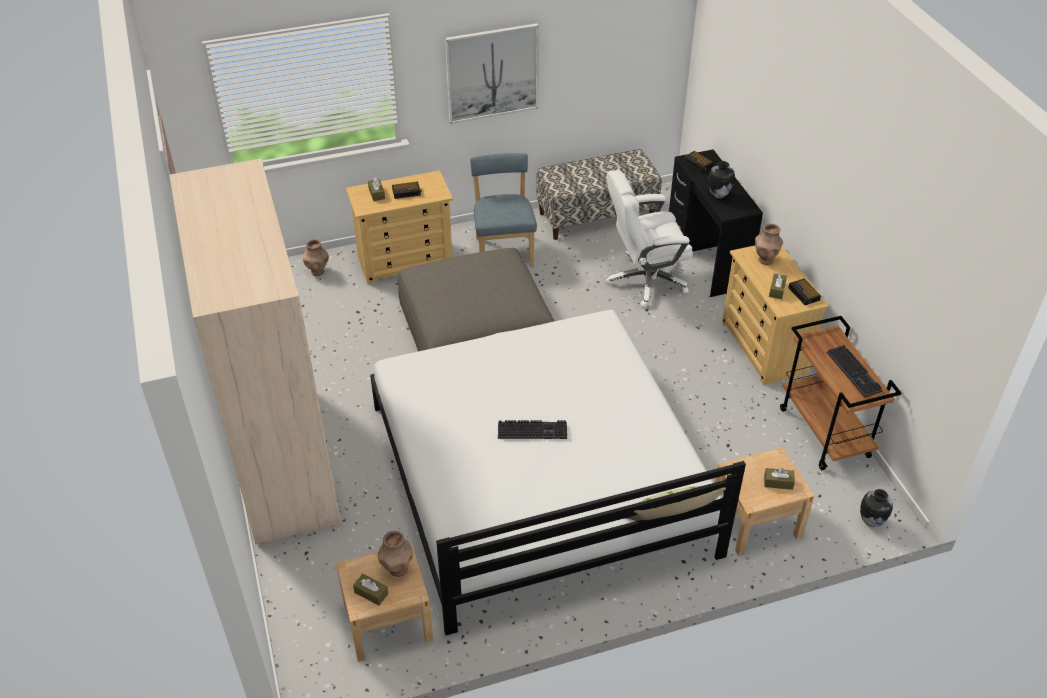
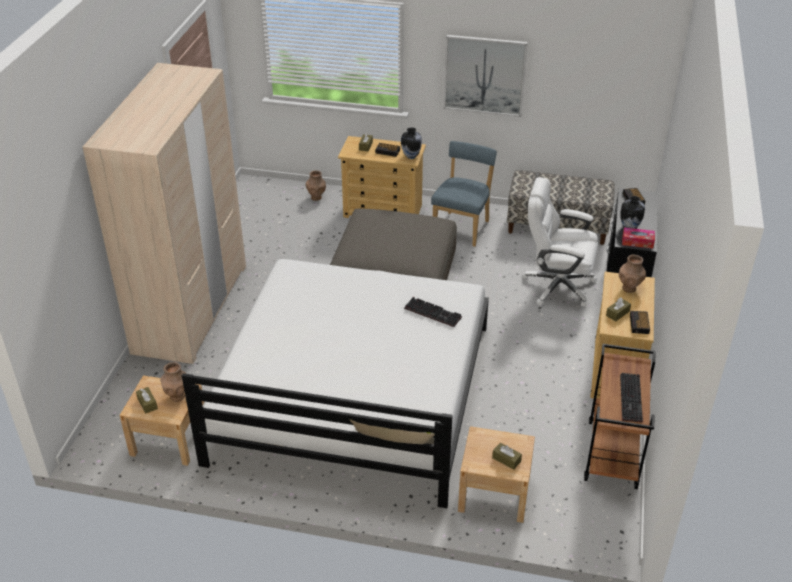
camera: 30 degrees right, 5 degrees down
keyboard [498,420,567,439] -> keyboard moved to [404,297,462,327]
vase [860,489,893,527] -> vase moved to [401,127,422,159]
none -> tissue box [622,228,655,249]

